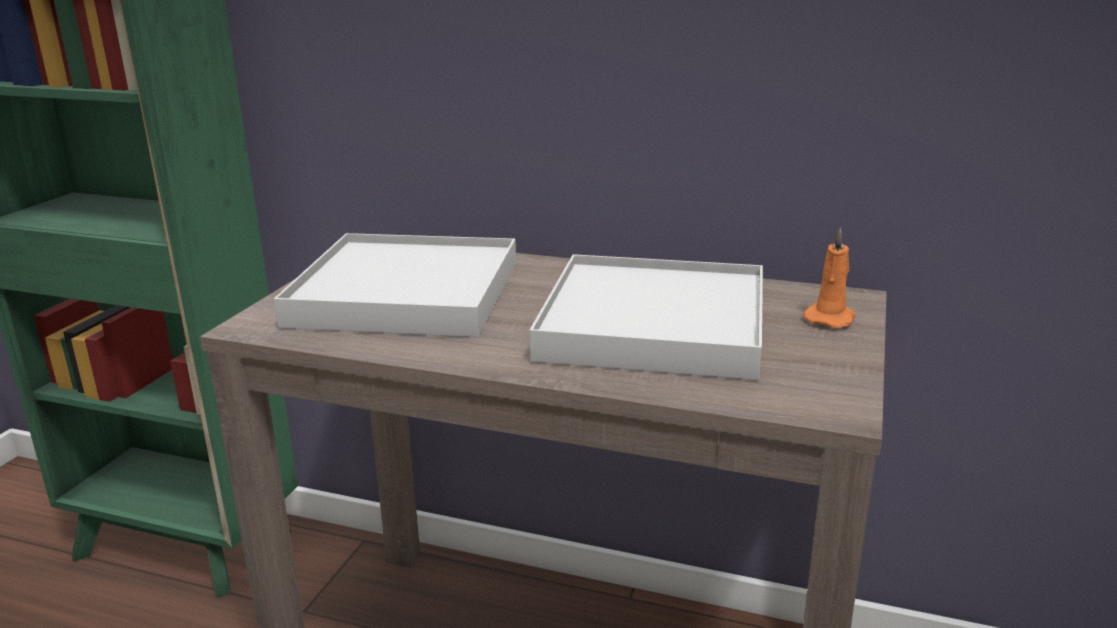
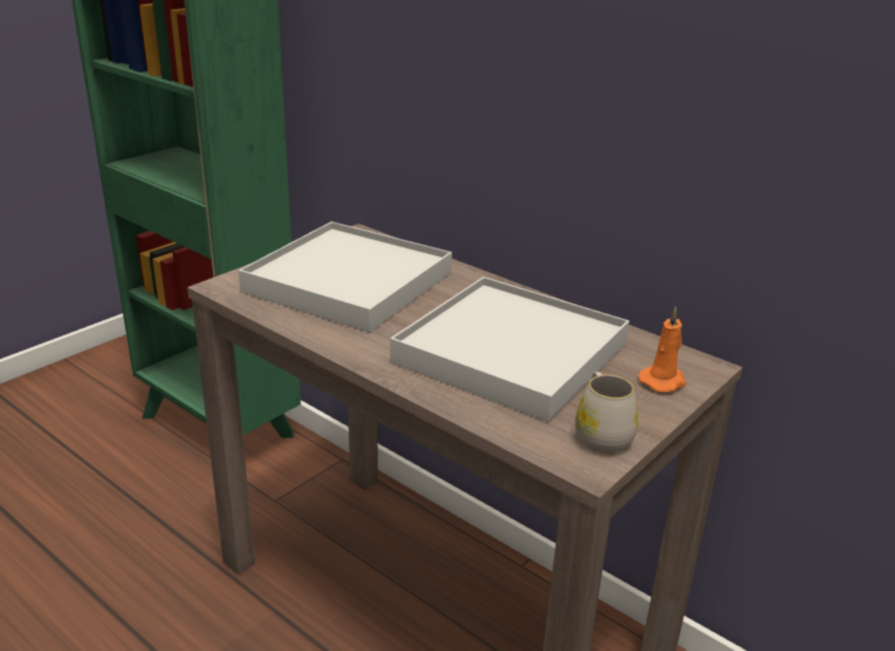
camera: 20 degrees right, 5 degrees up
none -> white mug [575,372,638,453]

